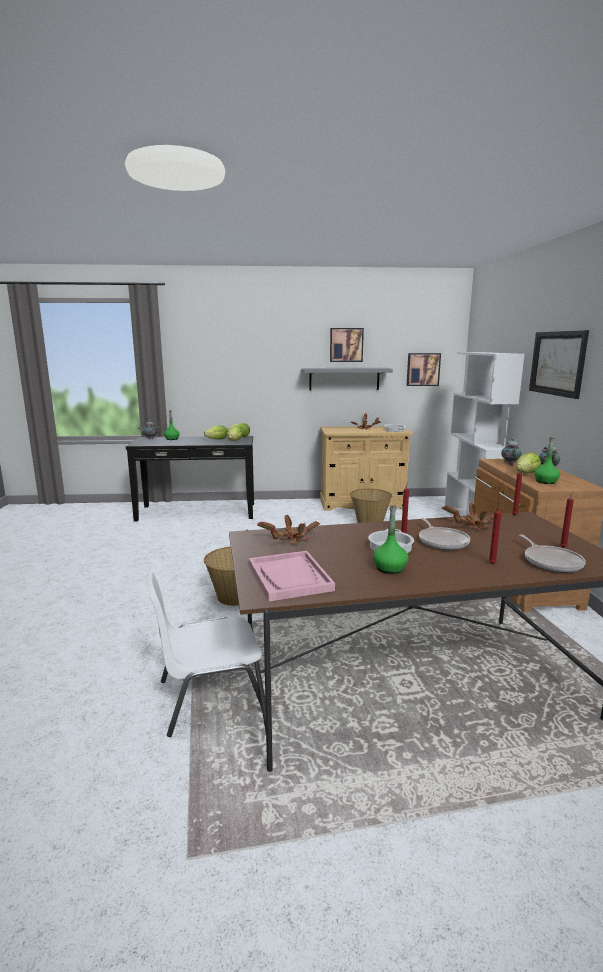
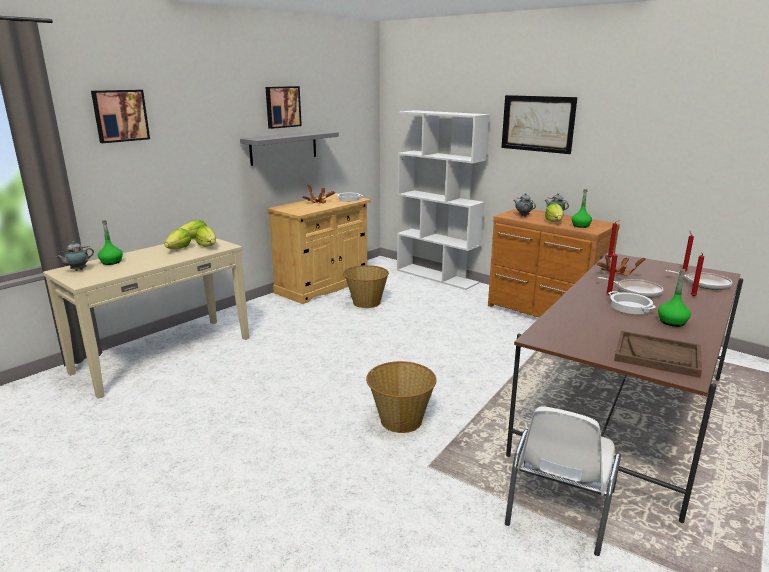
camera: 45 degrees left, 5 degrees up
black console table [126,436,254,522] -> beige console table [43,238,249,399]
pink tray [249,551,335,602] -> brown tray [614,331,702,378]
potted plant [257,515,320,544] -> none
picture [407,353,441,386] -> picture moved to [91,90,150,143]

